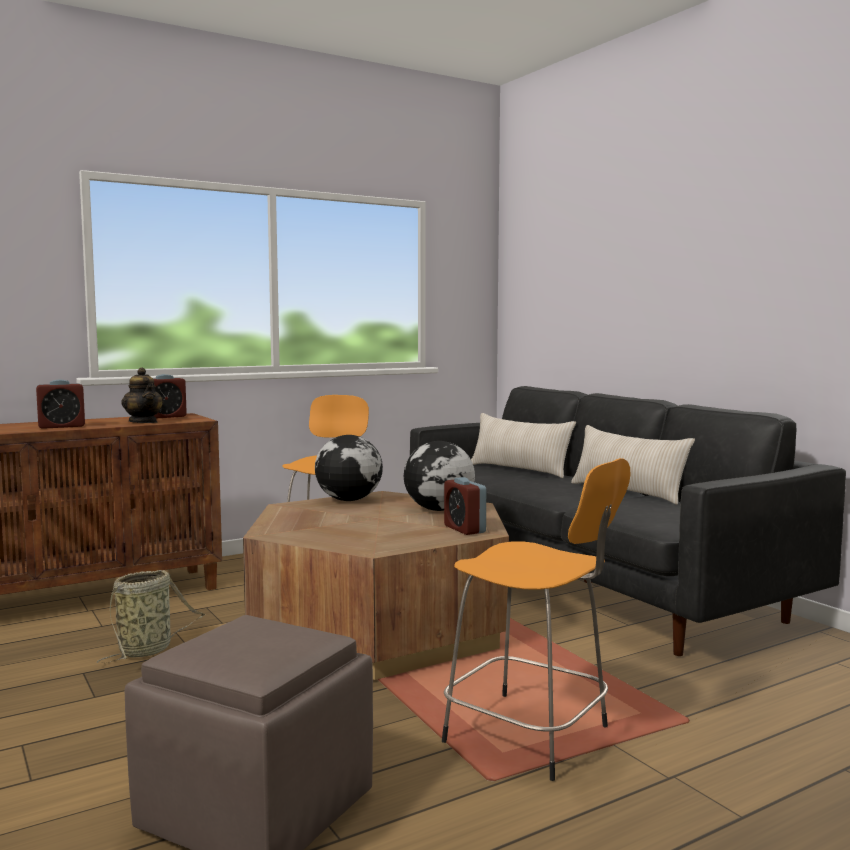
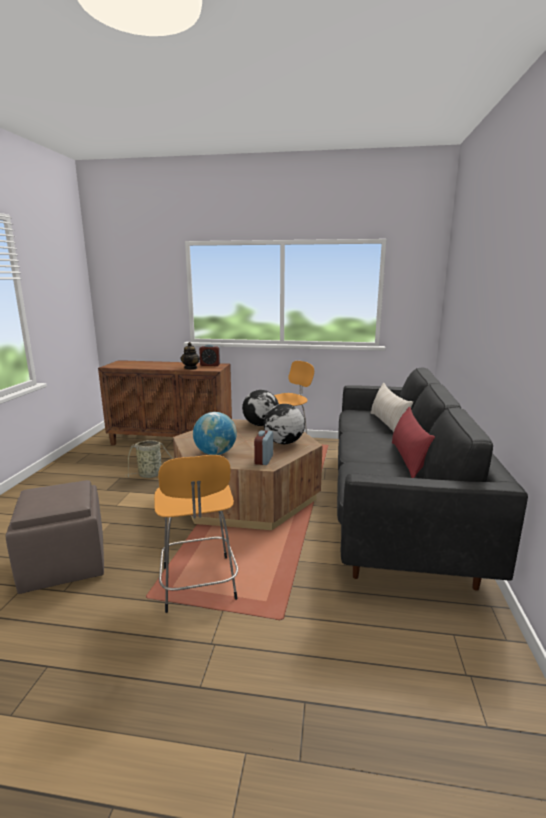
camera: 40 degrees right, 10 degrees up
alarm clock [36,379,85,429] -> none
beige pillow [571,425,695,505] -> red pillow [392,407,435,478]
none -> globe [193,412,237,455]

